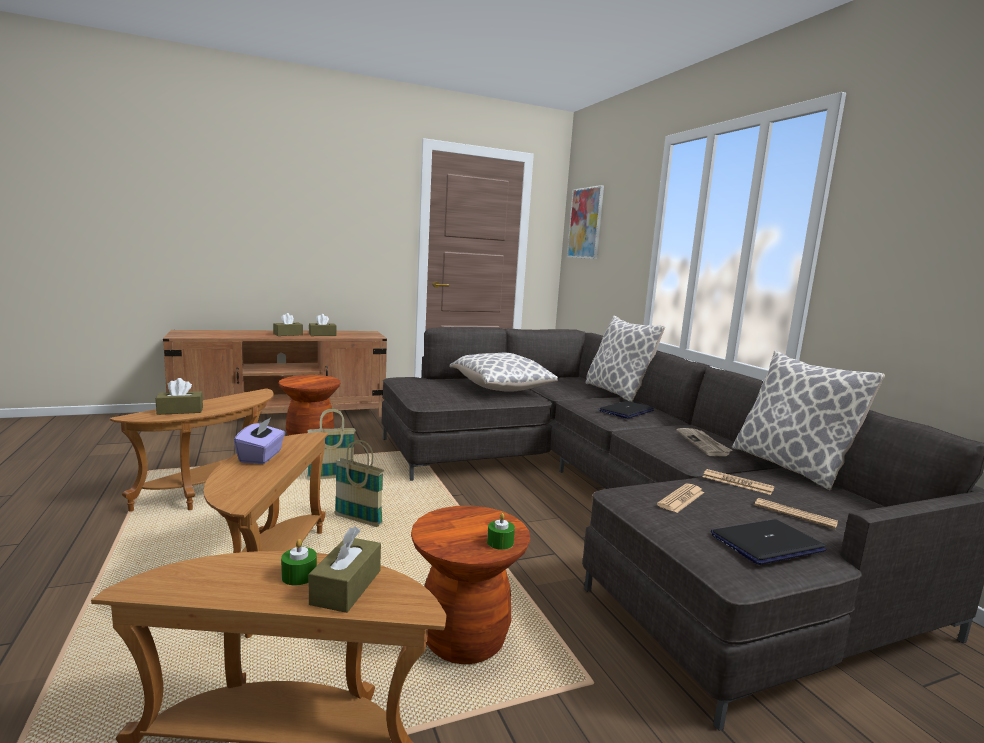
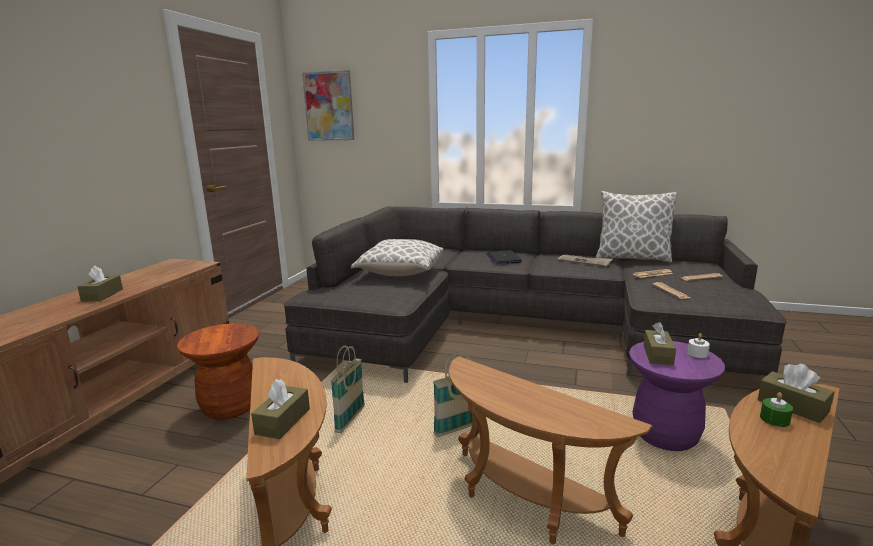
camera: 50 degrees left, 5 degrees up
purple tissue box [234,417,285,464] -> none
brown tissue box [309,314,337,336] -> brown tissue box moved to [643,322,676,365]
brown stool [411,506,530,664] -> purple stool [629,341,725,451]
green candle [487,513,515,550] -> white candle [687,333,710,358]
pillow [586,316,665,402] -> none
laptop [711,519,826,565] -> none

